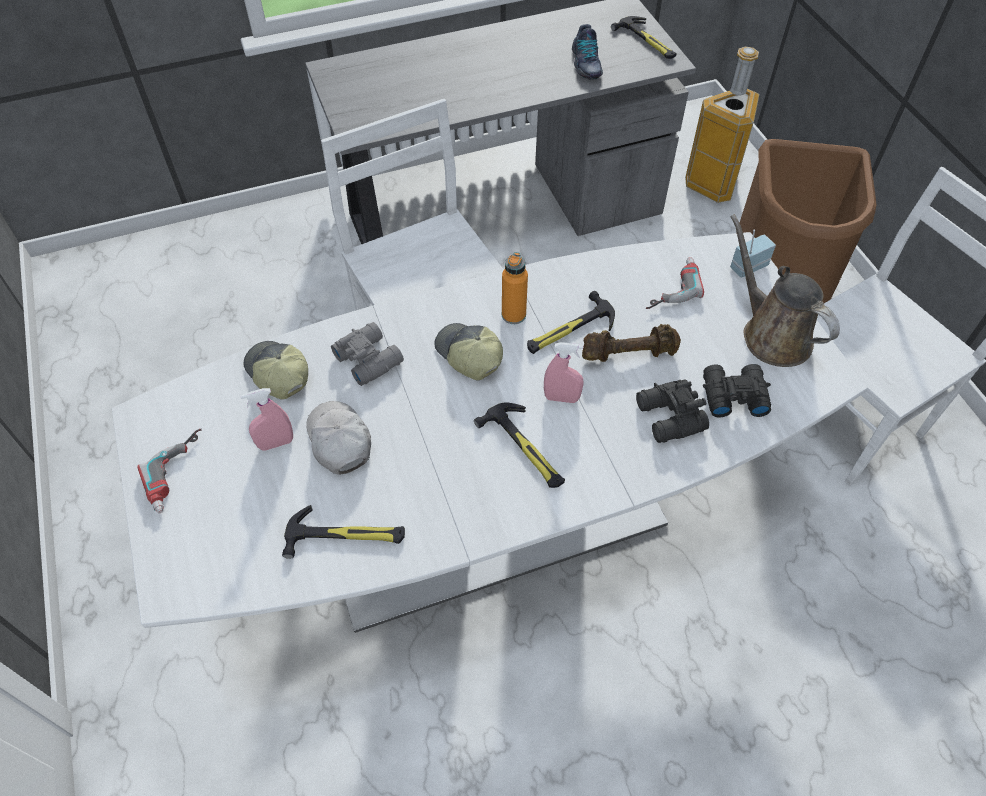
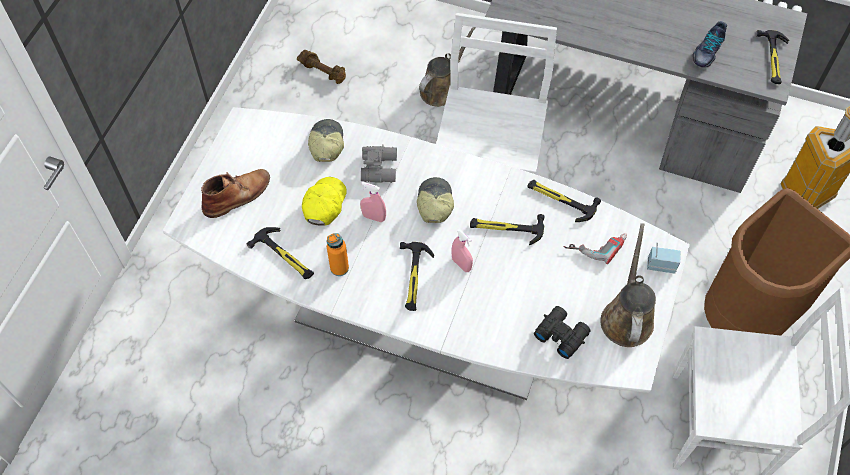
camera: 40 degrees right, 5 degrees up
power drill [137,429,202,513] -> none
pink spray bottle [240,388,293,451] -> pink spray bottle moved to [360,182,386,222]
white cap [306,401,371,475] -> yellow cap [302,177,347,226]
orange bottle [502,252,528,324] -> orange bottle moved to [327,233,349,276]
brown dumbbell [582,324,681,362] -> brown dumbbell moved to [297,50,346,84]
black binoculars [636,380,709,443] -> none
none -> brown boot [201,169,270,218]
none -> brown watering can [419,27,476,107]
none -> hammer [528,180,601,222]

